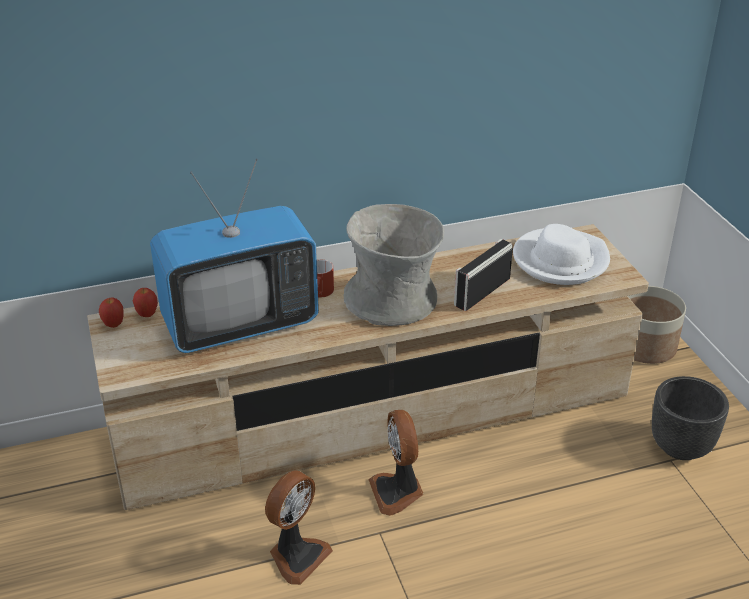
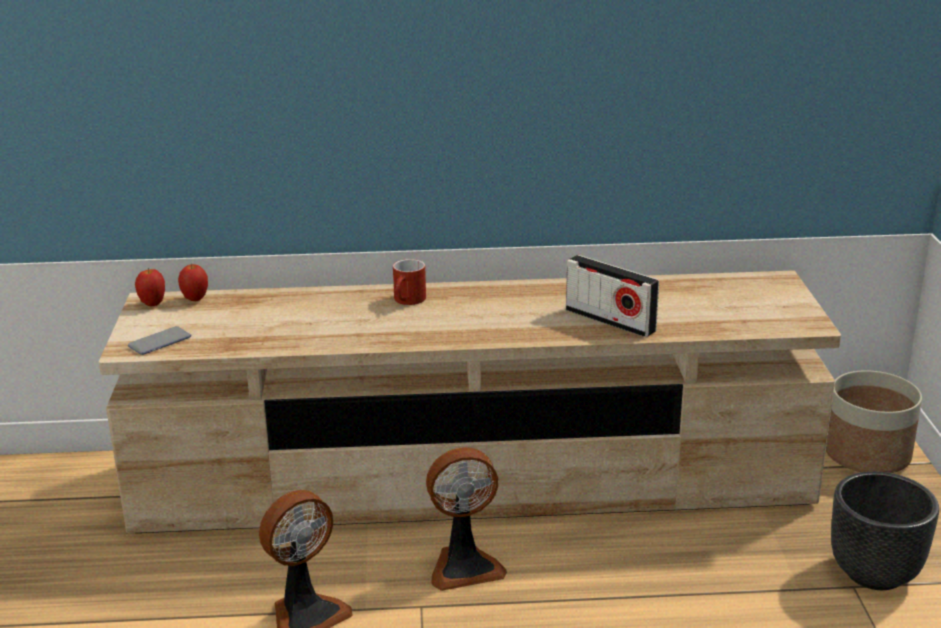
camera: 15 degrees right, 10 degrees down
television [150,159,319,353] -> none
grey vase [343,204,444,326] -> none
fan [368,410,423,516] -> fan turned 105 degrees counterclockwise [426,447,507,591]
radio [454,239,513,311] -> radio turned 105 degrees counterclockwise [566,255,659,337]
white hat [513,224,610,285] -> none
none -> phone [128,326,192,355]

